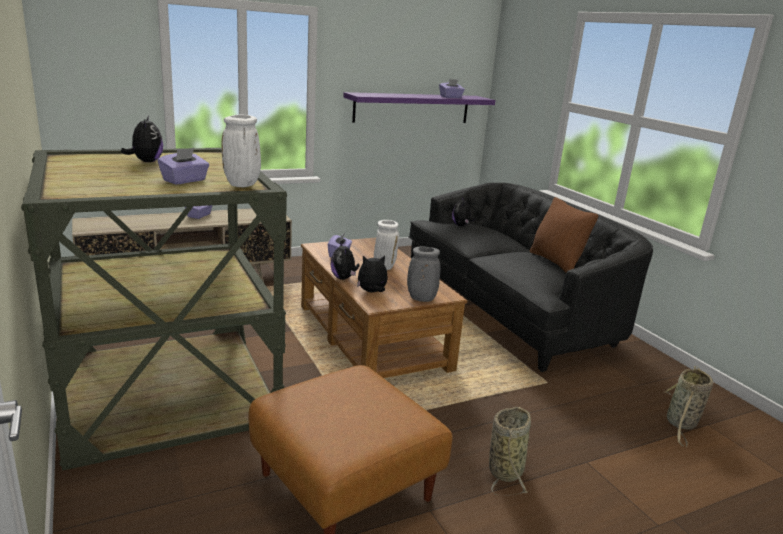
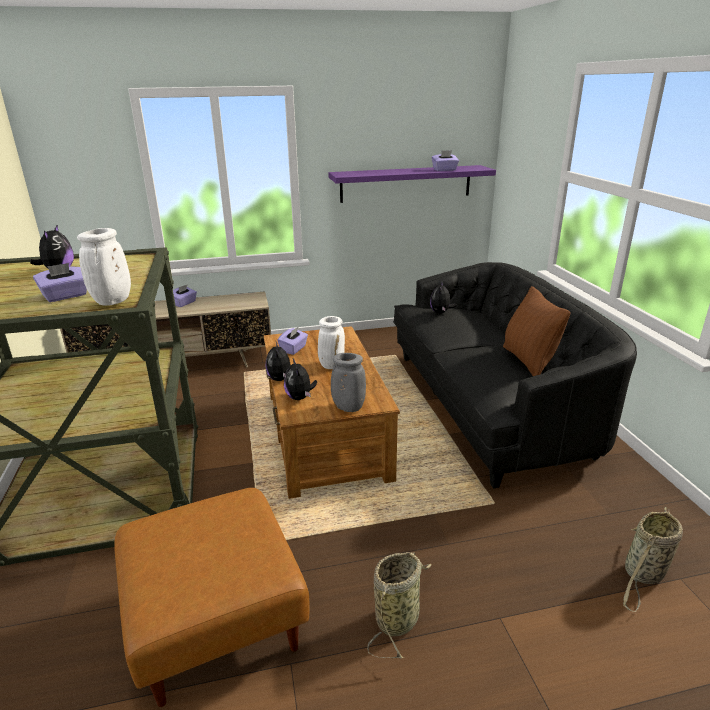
camera: 15 degrees right, 5 degrees up
plush toy [357,255,387,292] -> plush toy turned 105 degrees counterclockwise [284,358,317,400]

